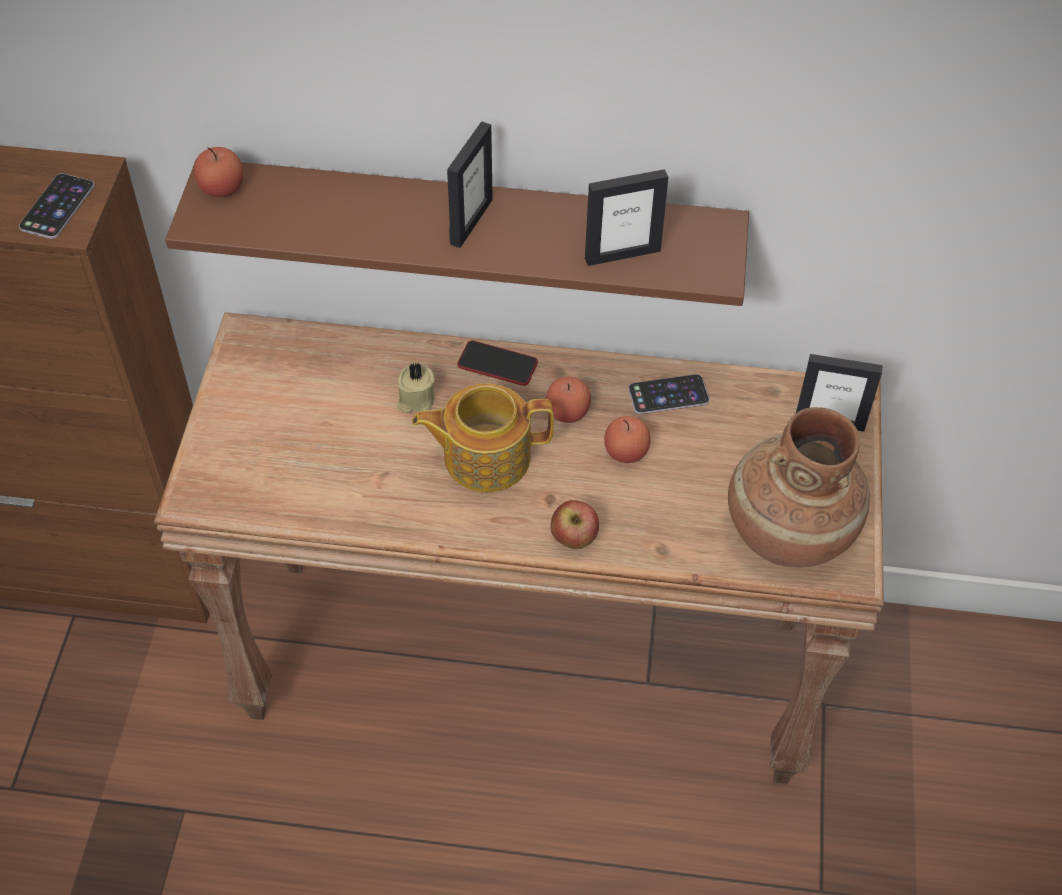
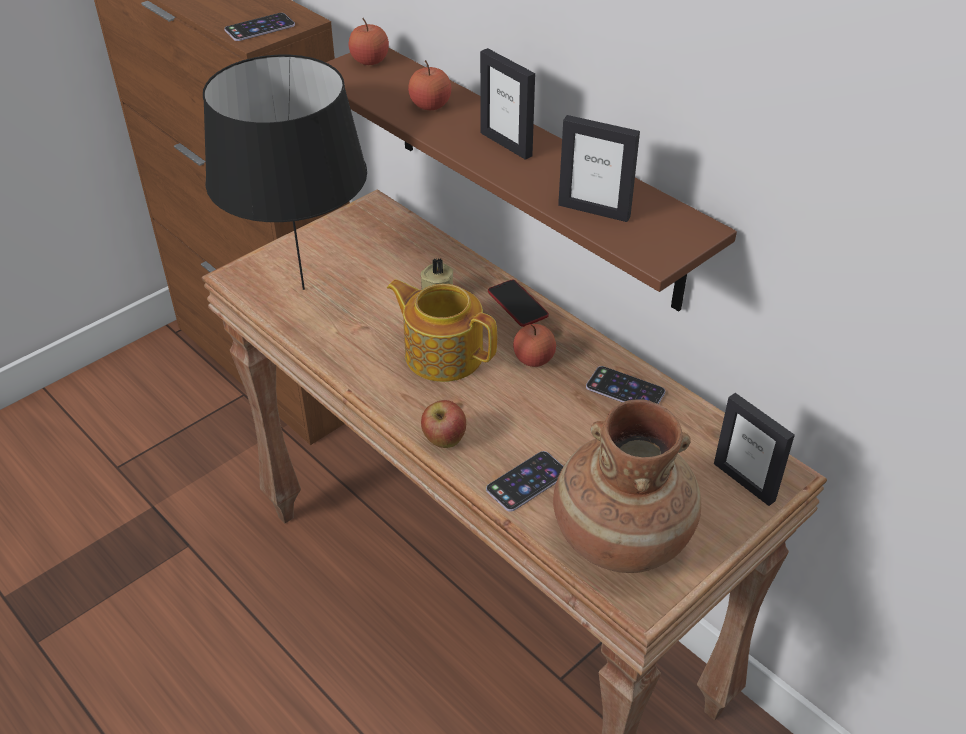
camera: 40 degrees right, 10 degrees down
picture frame [447,121,493,248] -> picture frame turned 75 degrees clockwise [480,48,535,160]
apple [604,416,651,463] -> apple moved to [408,60,451,110]
none -> black table lamp [203,55,367,290]
none -> phone [486,451,564,512]

